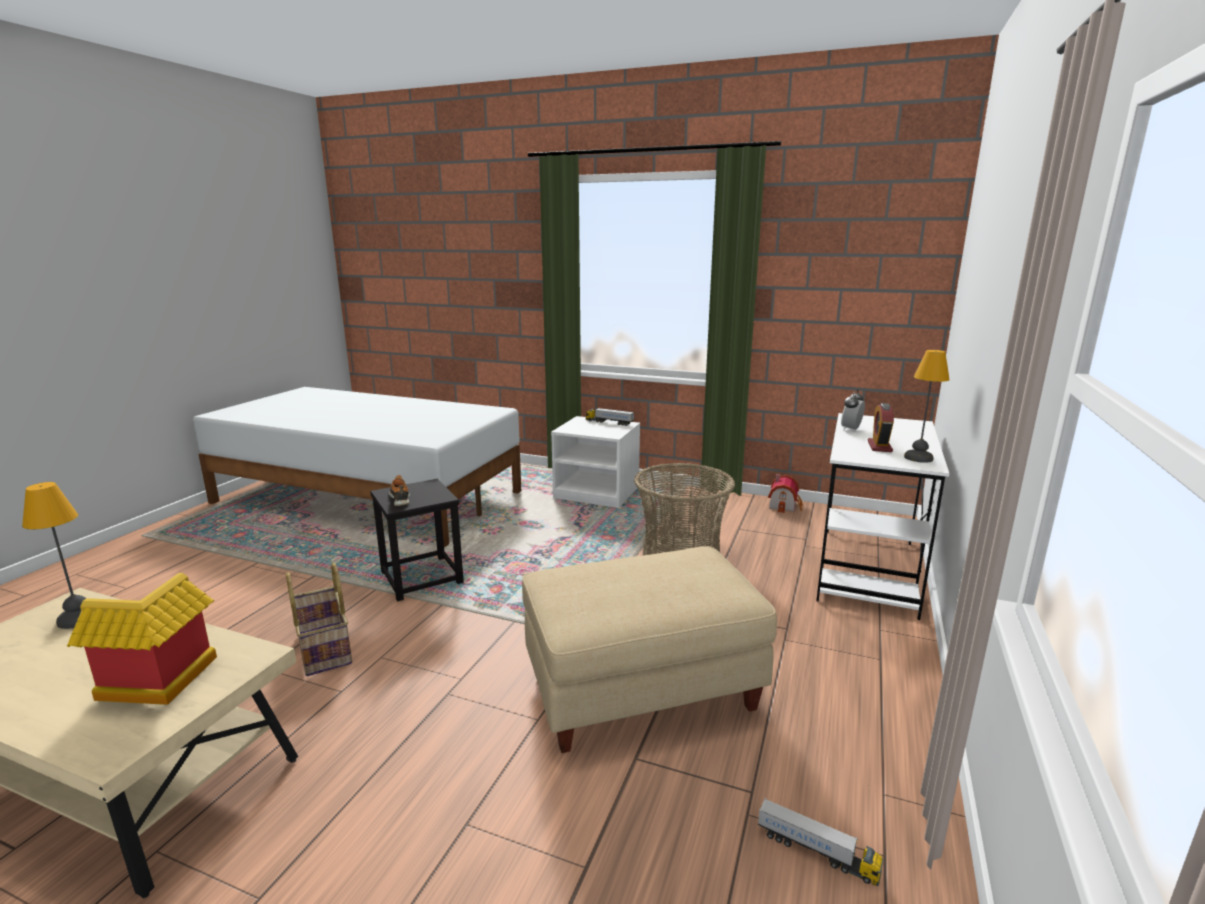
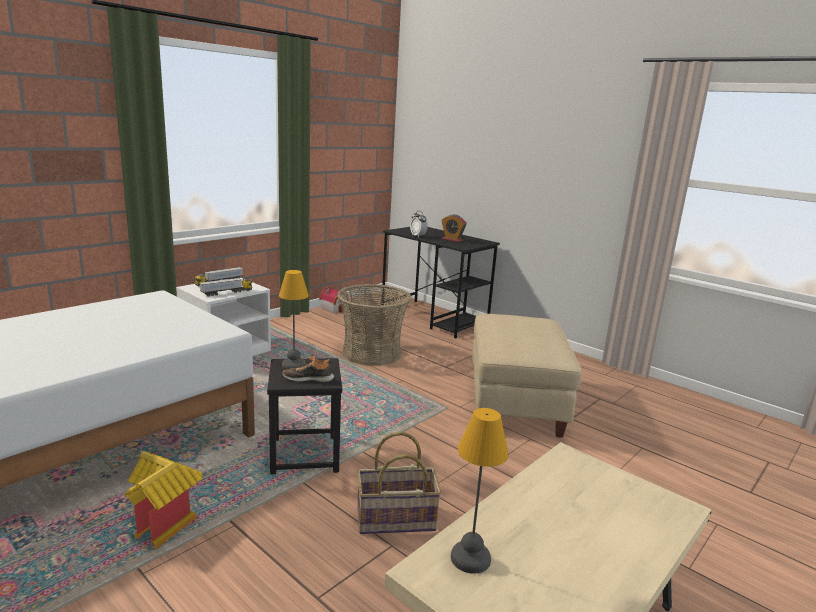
camera: 70 degrees left, 0 degrees up
toy house [67,573,217,705] -> toy house moved to [125,451,203,549]
toy truck [758,798,884,886] -> toy truck moved to [200,278,252,297]
white desk [816,413,950,620] -> black desk [381,227,500,338]
table lamp [904,350,950,463] -> table lamp moved to [279,270,309,370]

